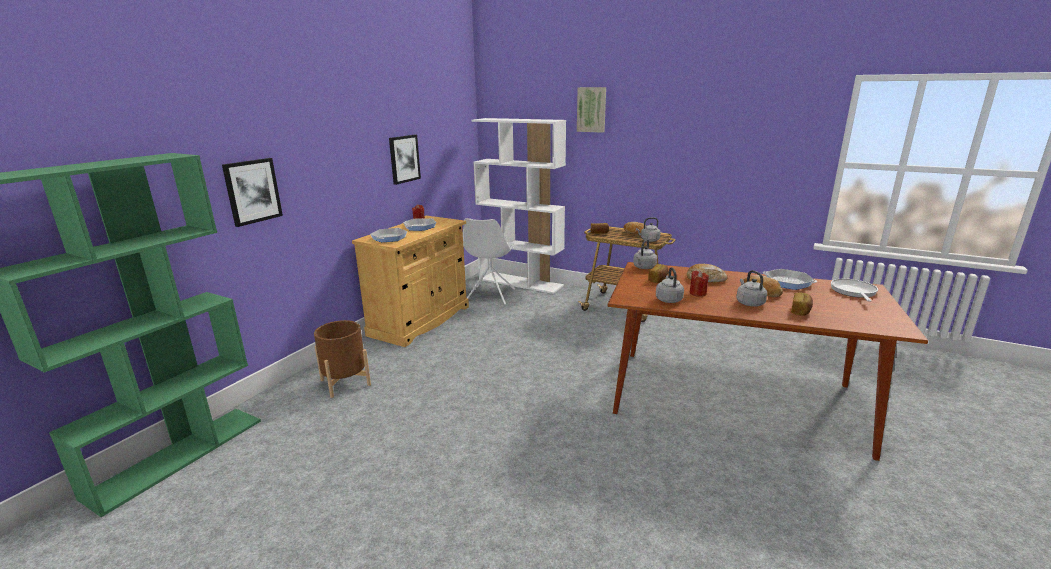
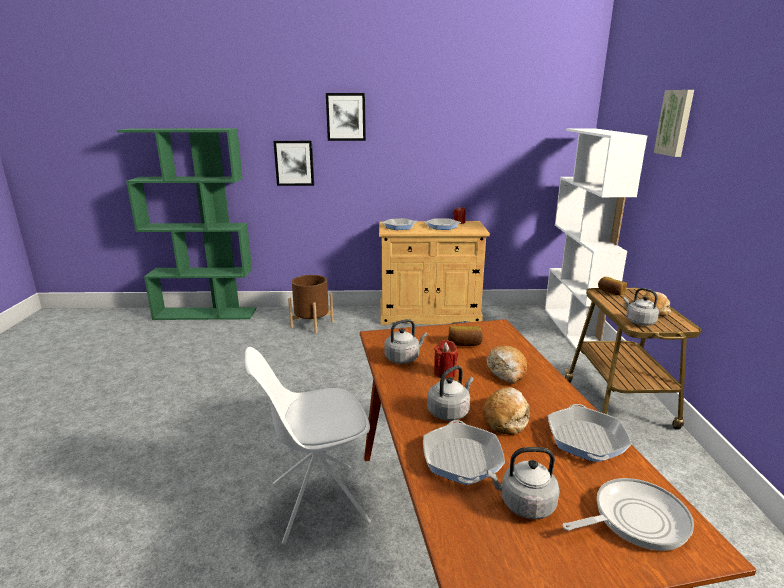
camera: 60 degrees right, 0 degrees up
picture [389,135,421,185] -> picture moved to [326,93,366,141]
white chair [463,218,515,305] -> white chair moved to [245,347,371,545]
grey kettle [633,239,657,269] -> grey kettle moved to [487,447,559,519]
bread [791,292,813,316] -> frying pan [423,420,505,485]

